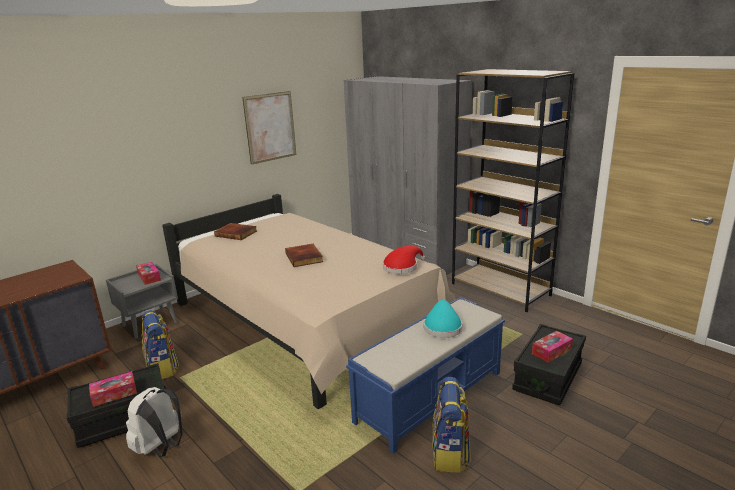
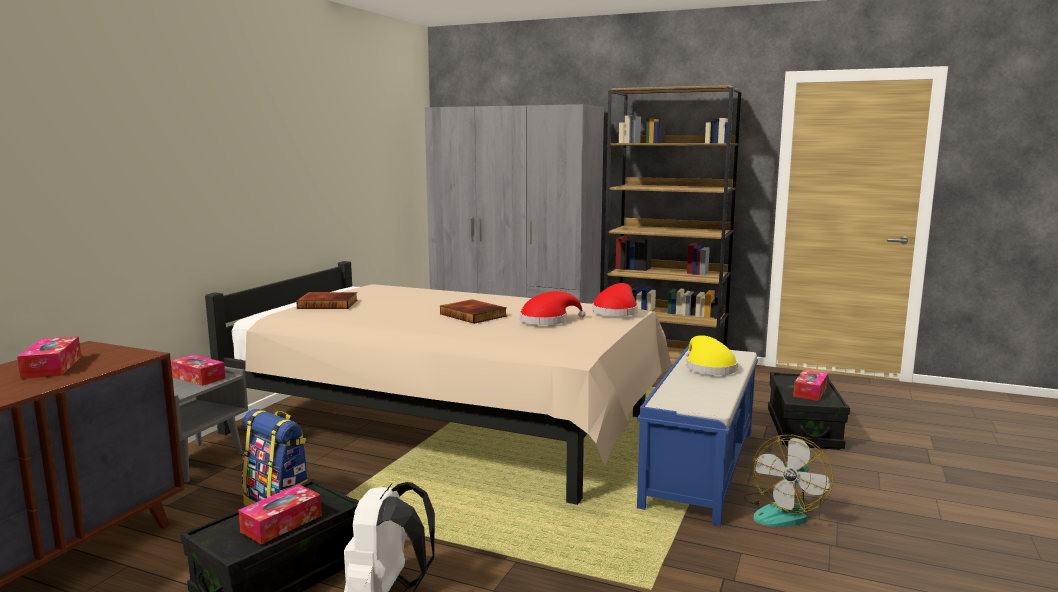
camera: 25 degrees left, 10 degrees down
picture [243,91,296,165] -> none
turquoise hat [424,300,462,338] -> yellow hat [686,335,738,375]
backpack [432,377,470,473] -> fan [744,435,833,527]
none -> tissue box [17,336,81,379]
none -> red hat [520,291,585,325]

